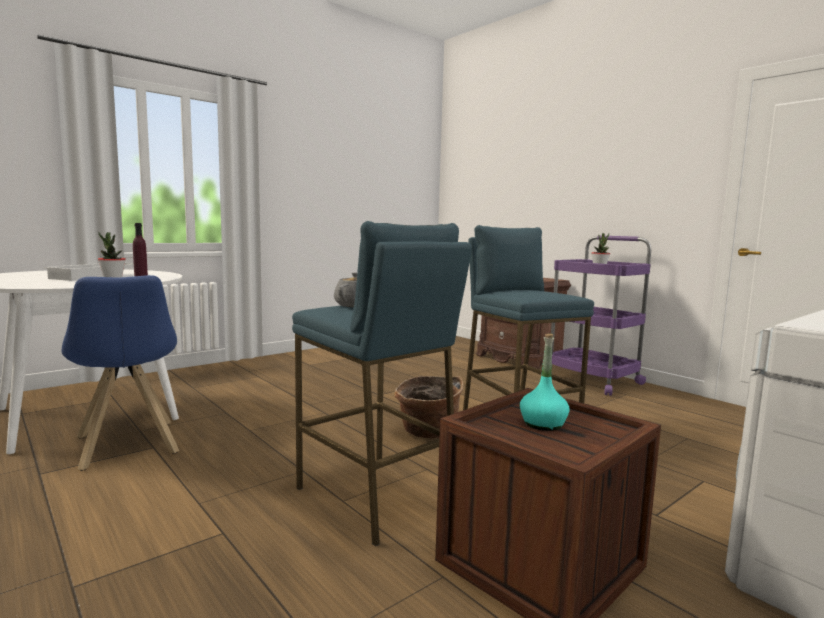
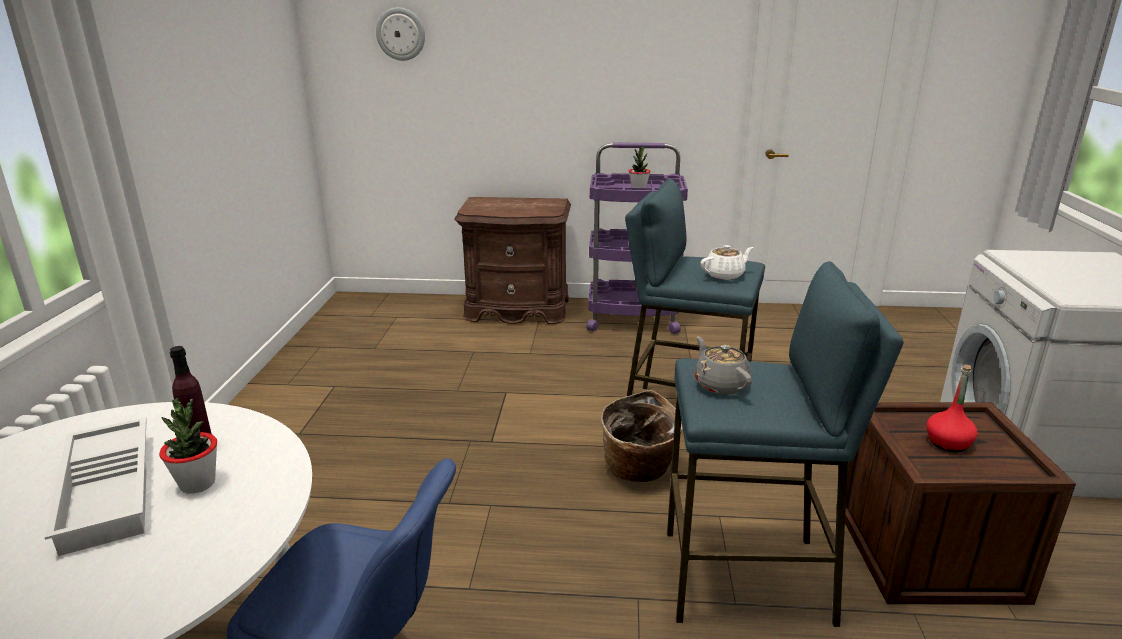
camera: 45 degrees left, 15 degrees up
turquoise bottle [520,334,570,431] -> red bottle [926,365,978,452]
none -> wall clock [376,7,425,61]
none -> white teapot [700,245,754,280]

